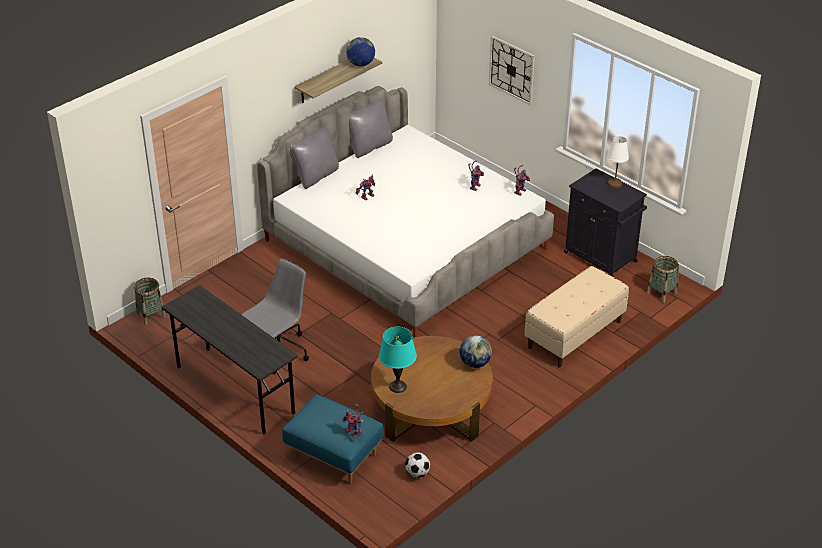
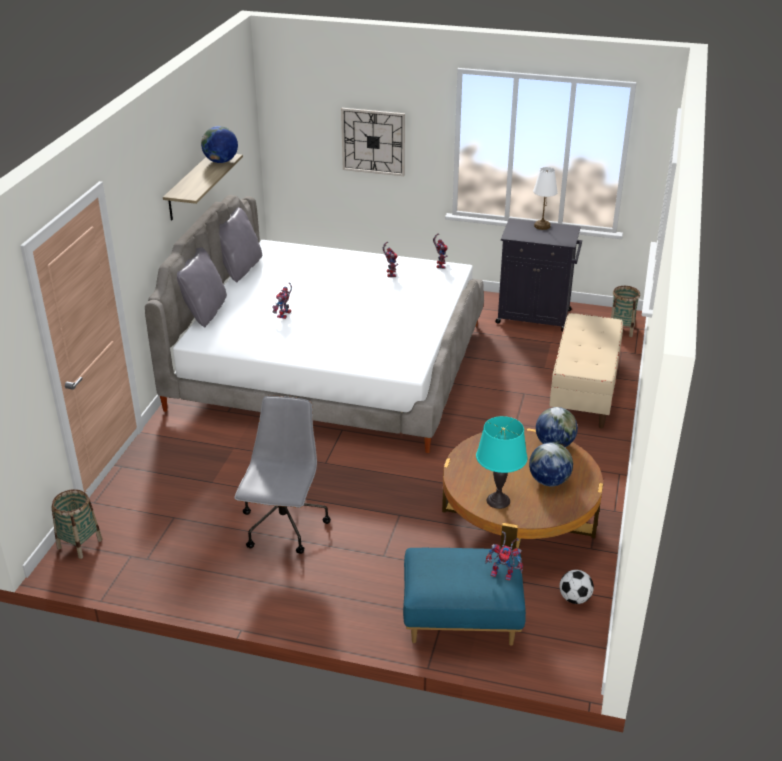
camera: 30 degrees left, 5 degrees down
grey desk [162,285,298,434] -> none
none -> globe [529,442,573,486]

